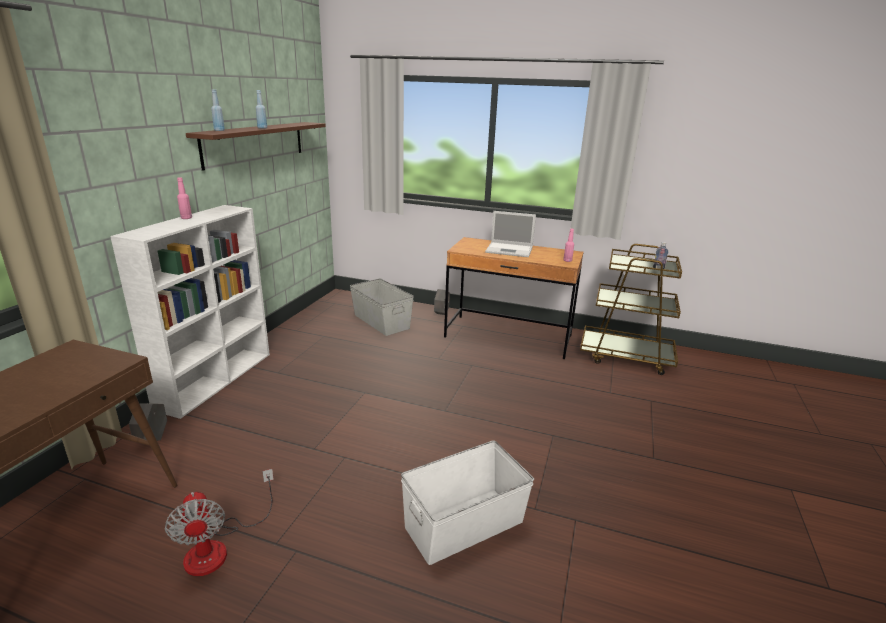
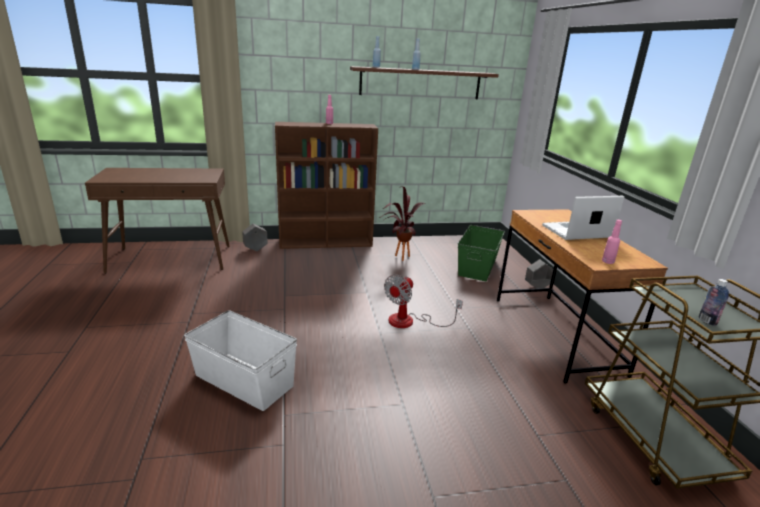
camera: 60 degrees right, 0 degrees up
white bookcase [110,205,270,419] -> brown bookcase [275,122,378,249]
fan [165,469,274,576] -> fan moved to [384,275,463,328]
grey storage box [350,278,414,336] -> green storage box [458,225,505,281]
laptop [485,211,536,257] -> laptop turned 90 degrees clockwise [542,196,624,240]
none -> potted plant [381,186,426,261]

